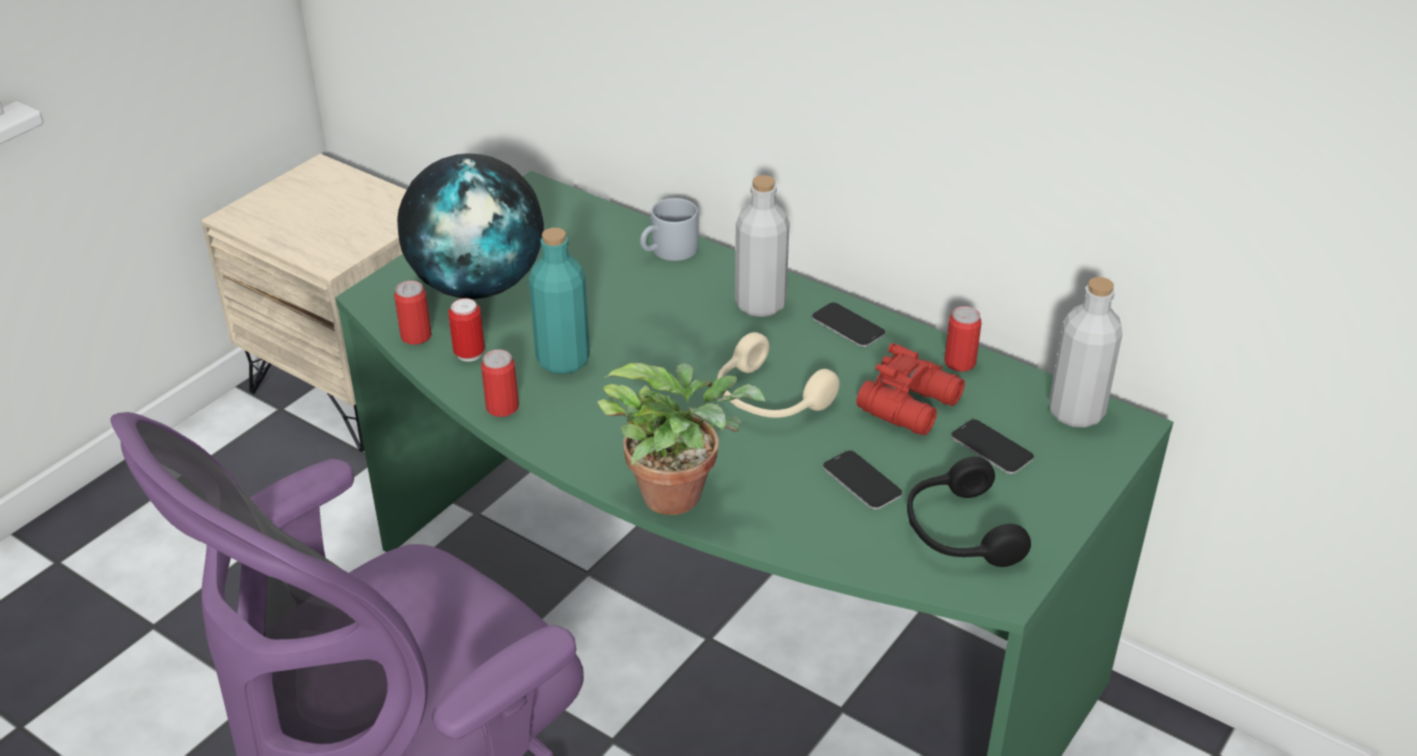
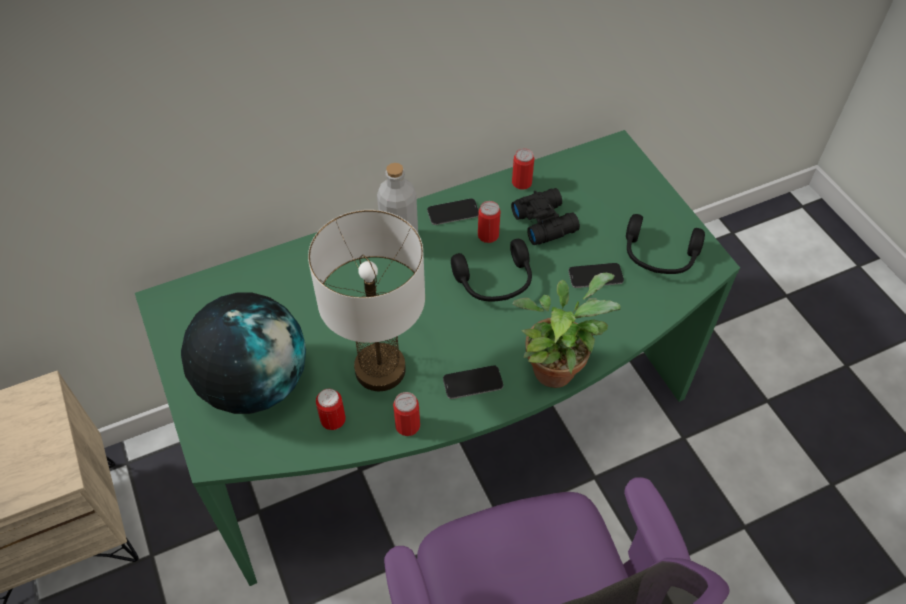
camera: 60 degrees left, 15 degrees up
can [394,280,432,345] -> can moved to [478,201,500,243]
turquoise bottle [529,228,590,374] -> table lamp [308,210,425,391]
grey mug [640,198,698,261] -> none
beige headphones [717,332,840,418] -> black headphones [451,239,532,302]
red binoculars [856,343,965,435] -> black binoculars [511,188,580,245]
phone [951,419,1034,474] -> phone moved to [443,365,503,399]
grey bottle [1049,277,1123,428] -> none

